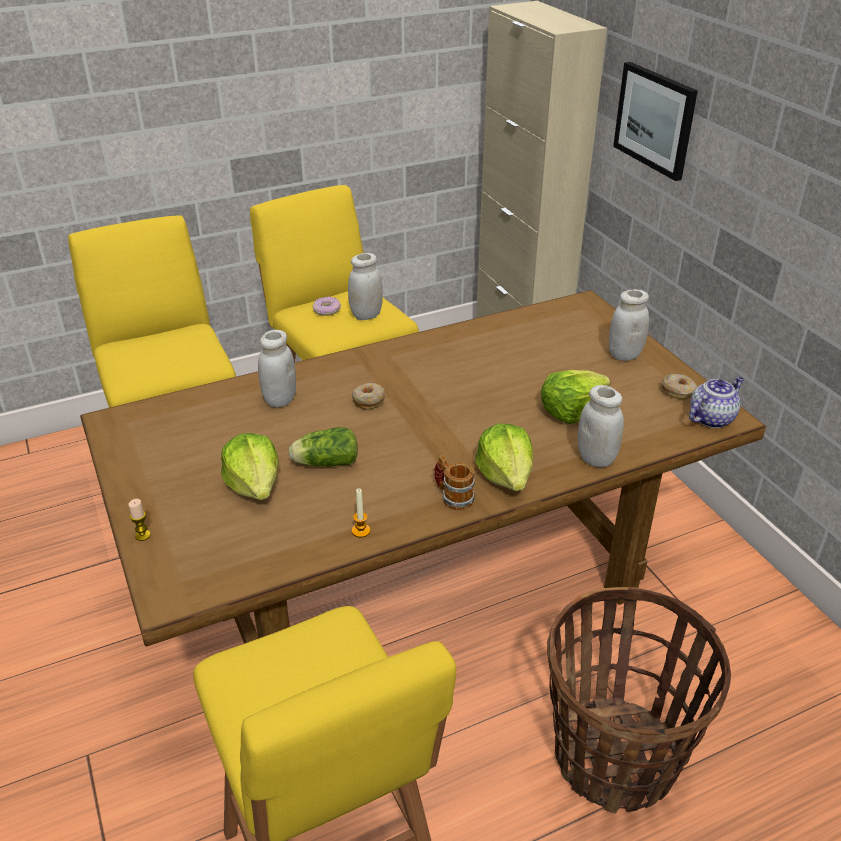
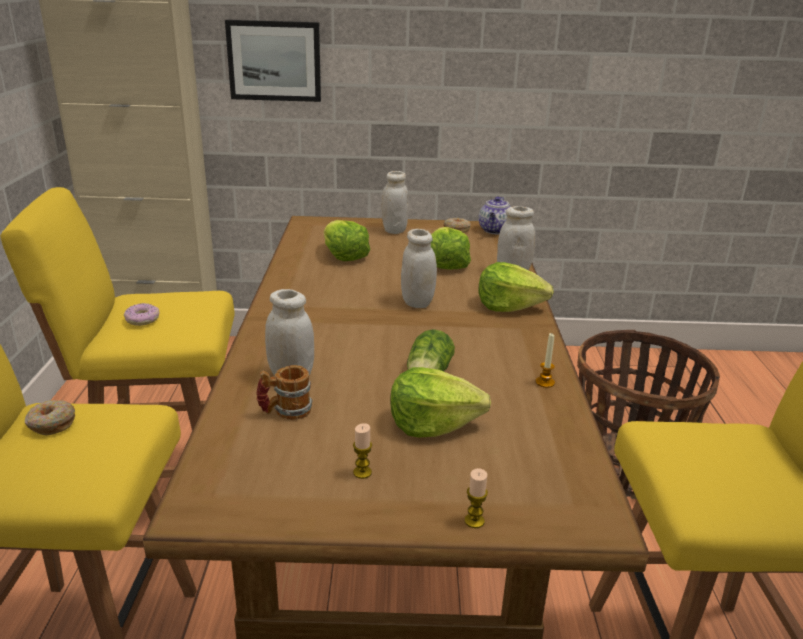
camera: 65 degrees left, 10 degrees down
white jar [348,253,383,320] -> white jar moved to [401,229,437,308]
donut [352,383,385,410] -> donut moved to [25,400,75,436]
mug [434,454,475,510] -> mug moved to [256,365,312,420]
teapot [689,377,744,428] -> teapot turned 150 degrees counterclockwise [479,197,511,234]
none -> lettuce [324,220,370,261]
none -> candle [353,423,372,479]

